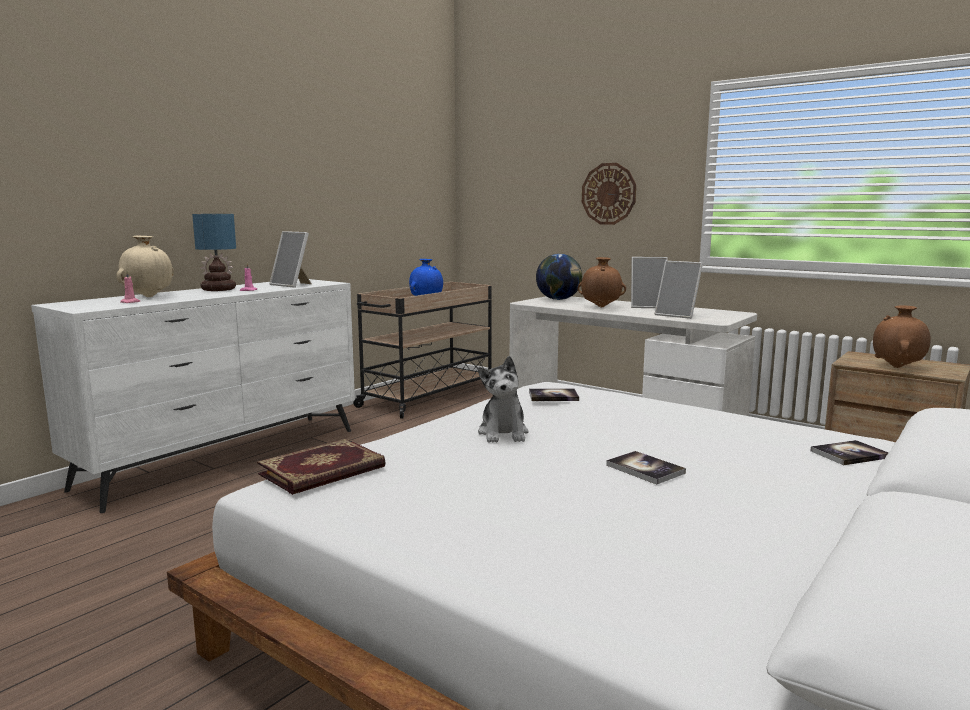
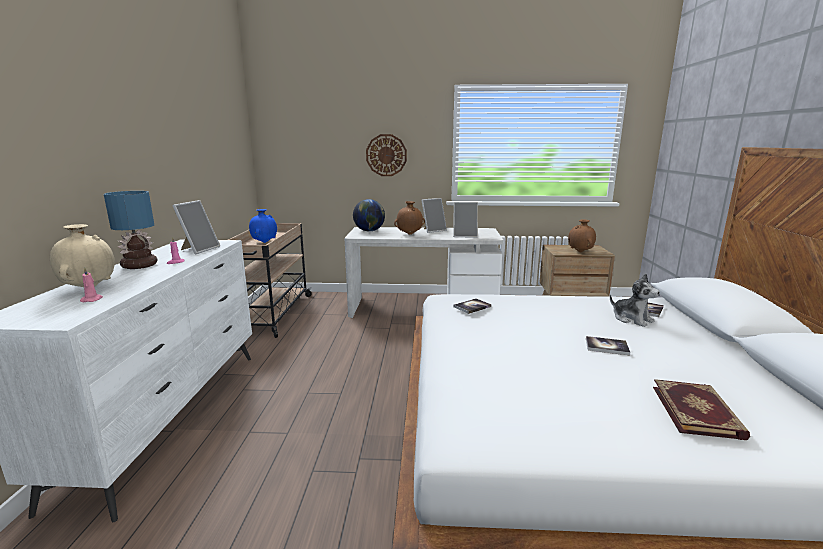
camera: 35 degrees left, 5 degrees up
book [257,439,386,495] -> book moved to [653,379,750,440]
picture frame [269,231,311,288] -> picture frame turned 75 degrees counterclockwise [172,200,220,254]
plush toy [478,356,529,442] -> plush toy moved to [610,274,660,327]

